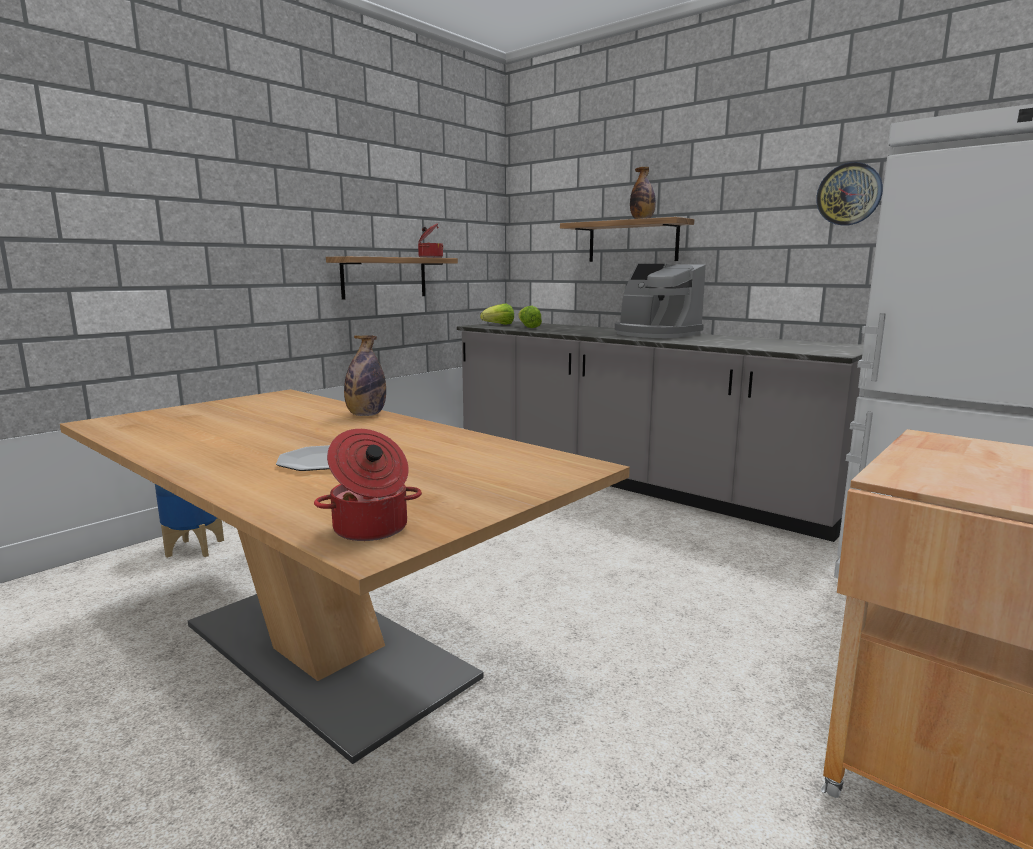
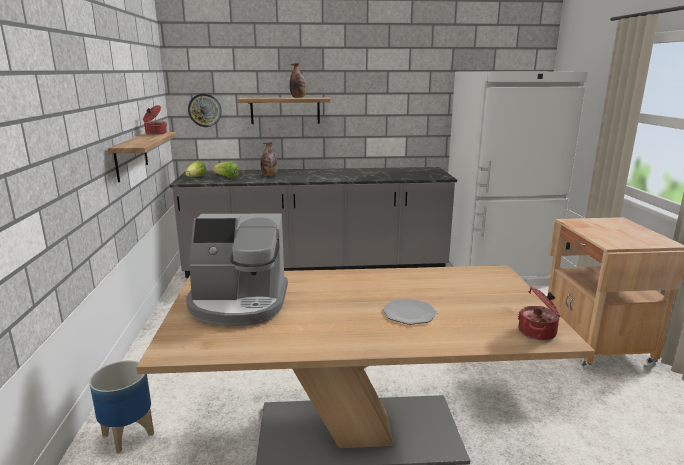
camera: 45 degrees left, 5 degrees up
bottle [344,335,386,416] -> bottle moved to [261,142,278,176]
coffee machine [615,264,706,338] -> coffee machine moved to [186,214,288,326]
wall clock [817,162,883,226] -> wall clock moved to [188,94,222,127]

